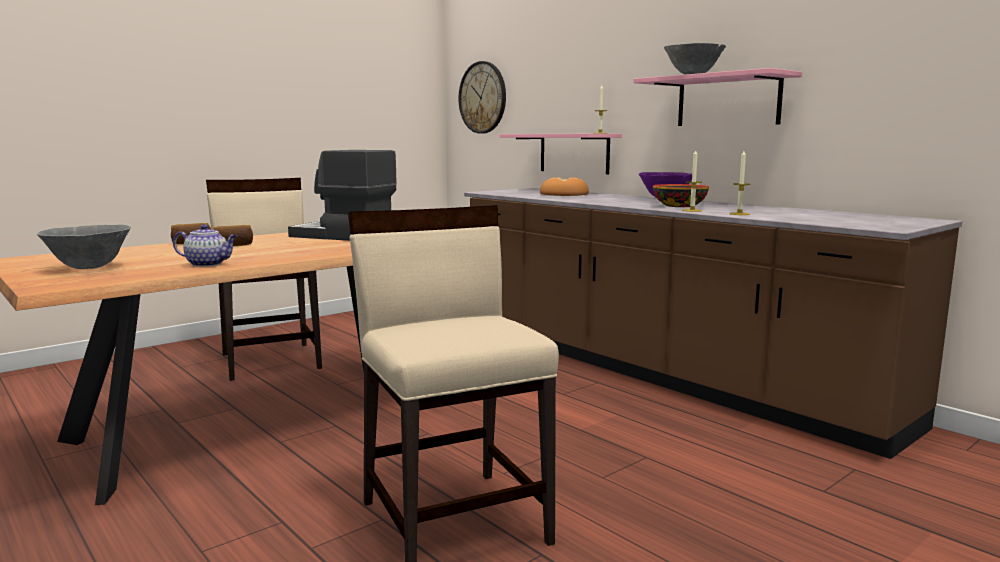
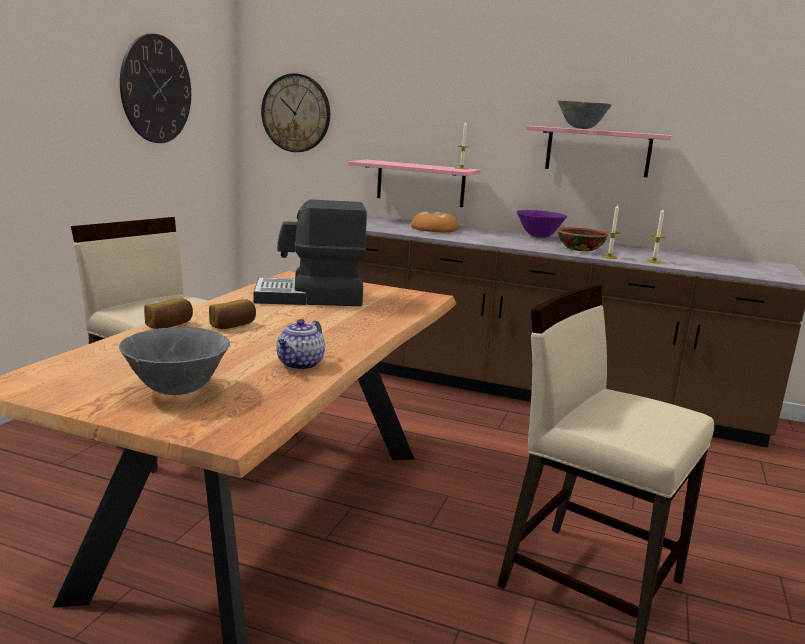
camera: 30 degrees left, 5 degrees up
teapot [173,224,238,267] -> teapot turned 135 degrees clockwise [276,319,325,370]
none -> wall clock [120,34,191,143]

